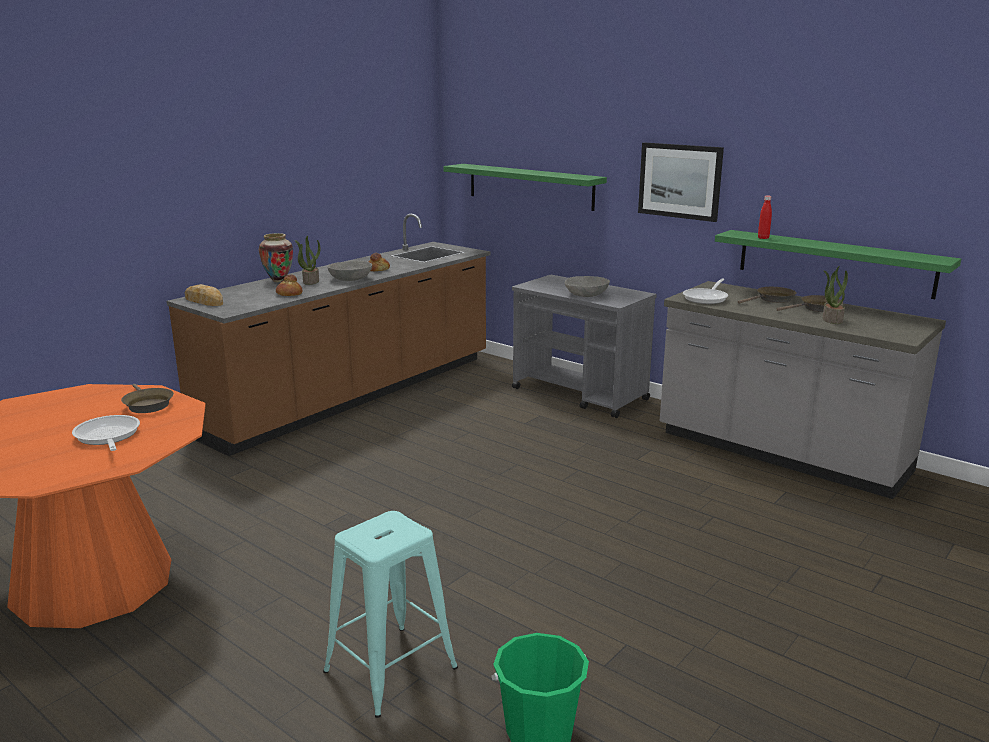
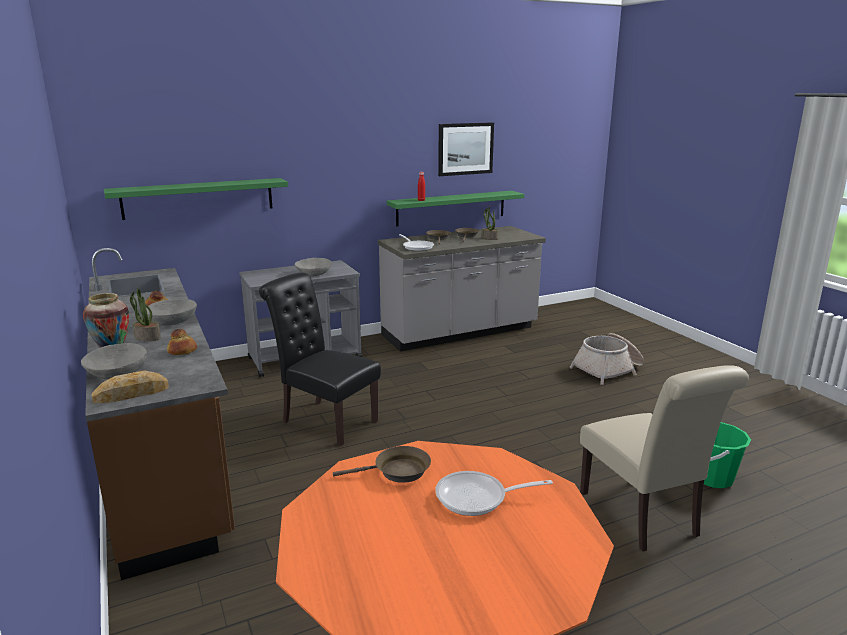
camera: 65 degrees left, 0 degrees up
turquoise stool [323,511,458,718] -> beige chair [580,365,749,552]
picture [638,142,724,222] -> picture moved to [438,122,494,176]
none -> grey bowl [81,343,147,379]
none -> black chair [259,273,381,446]
none -> basket [569,333,644,385]

